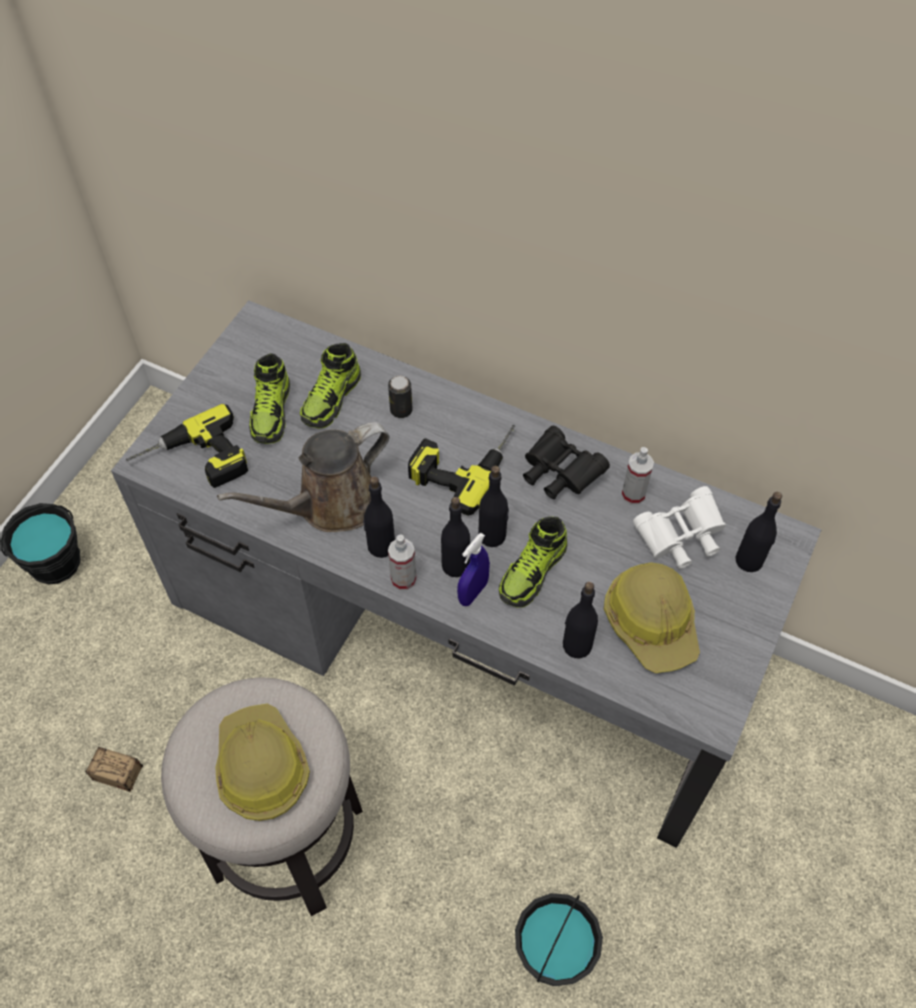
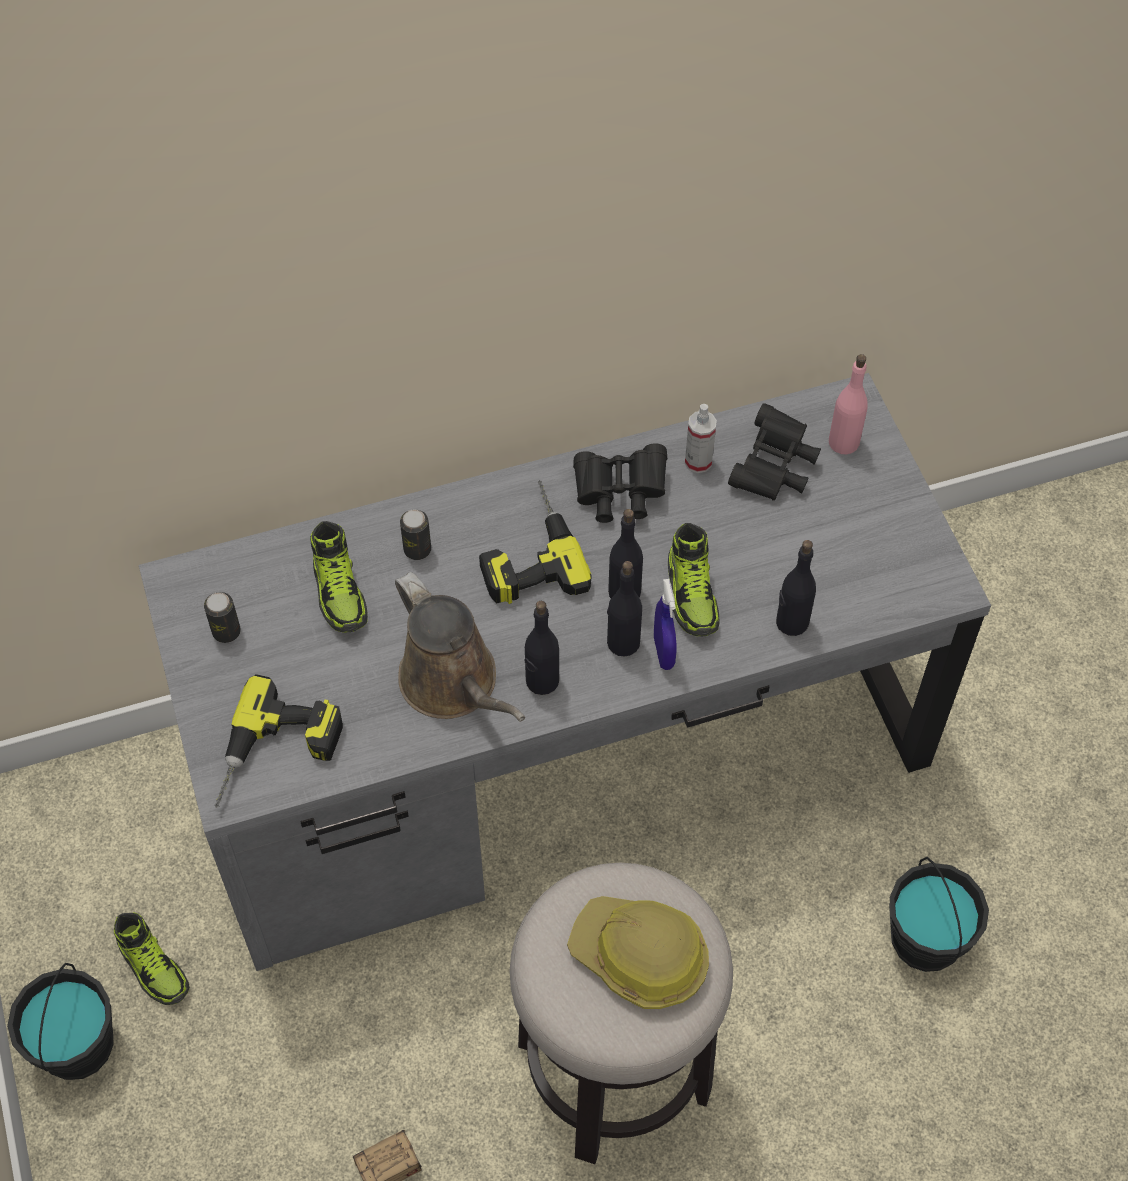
camera: 45 degrees left, 0 degrees up
brown watering can [217,422,390,532] -> brown watering can turned 45 degrees counterclockwise [395,572,525,722]
shoe [249,353,290,444] -> shoe moved to [114,912,190,1005]
spray bottle [388,534,417,590] -> none
hard hat [604,562,700,673] -> none
white binoculars [633,486,726,569] -> black binoculars [728,403,821,501]
black bottle [735,492,782,572] -> pink bottle [829,354,868,455]
none -> can [204,592,241,643]

